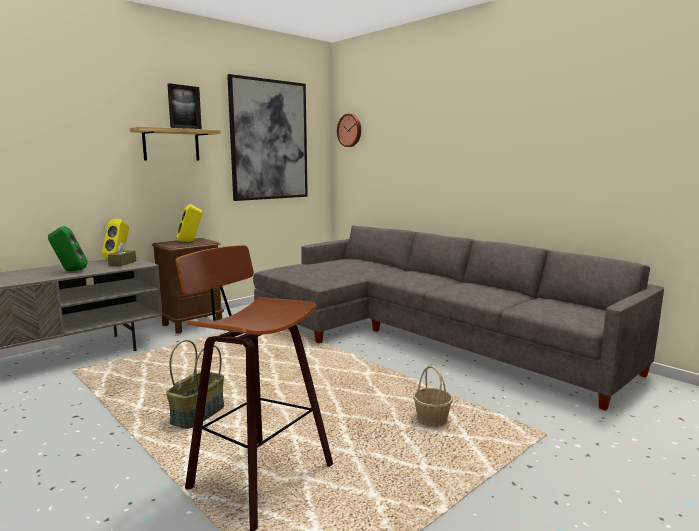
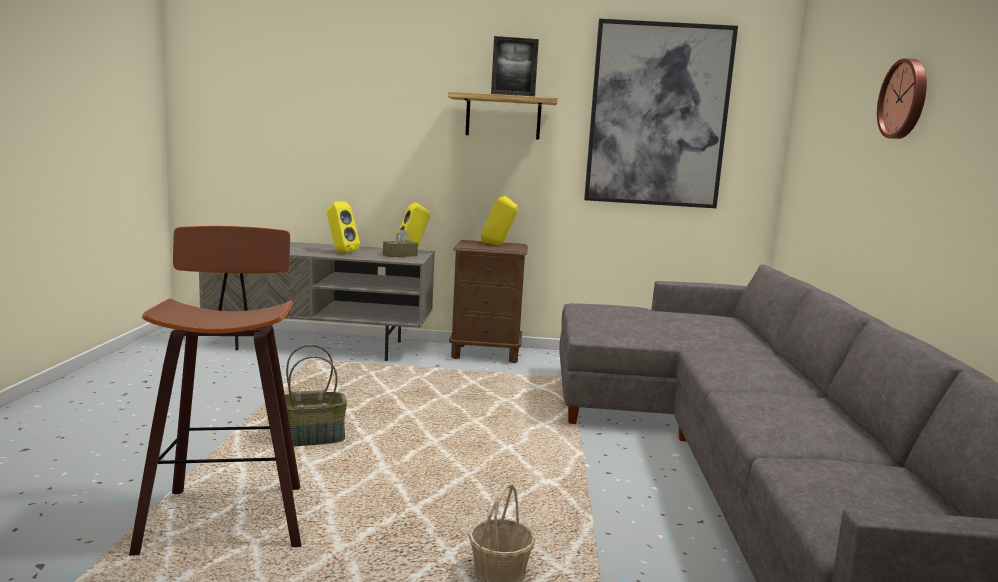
camera: 45 degrees right, 0 degrees up
green speaker [48,226,87,271] -> yellow speaker [327,201,360,253]
wall clock [337,114,361,147] -> wall clock moved to [877,58,927,139]

